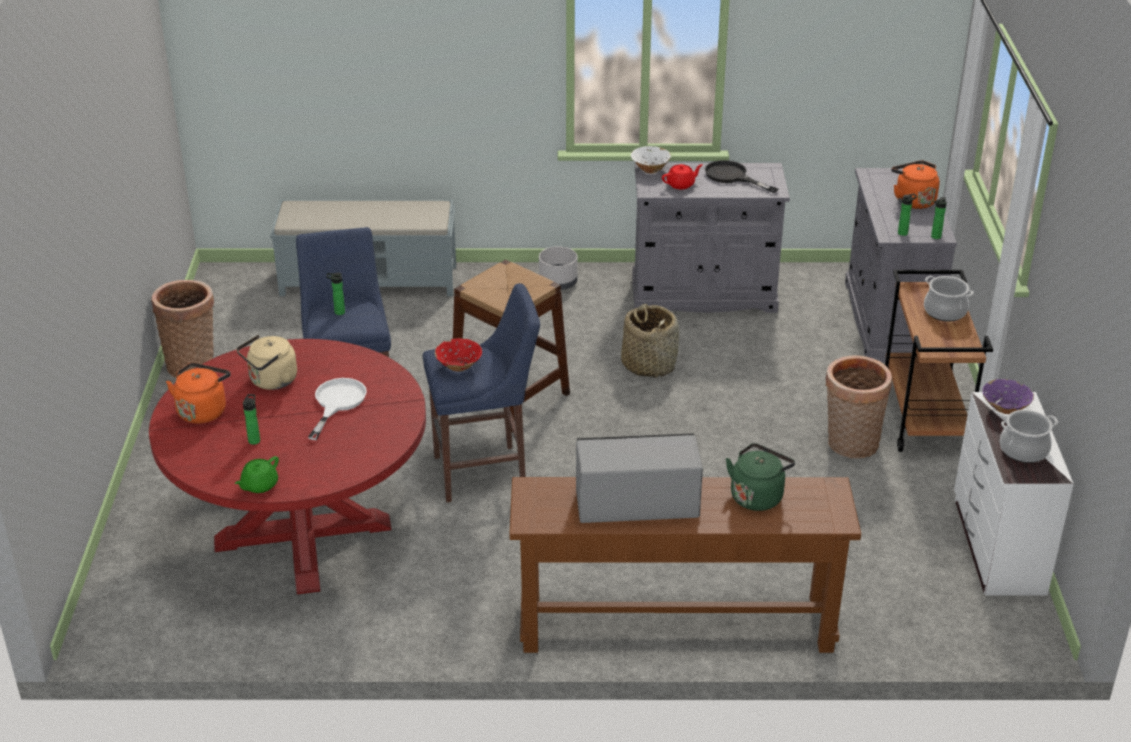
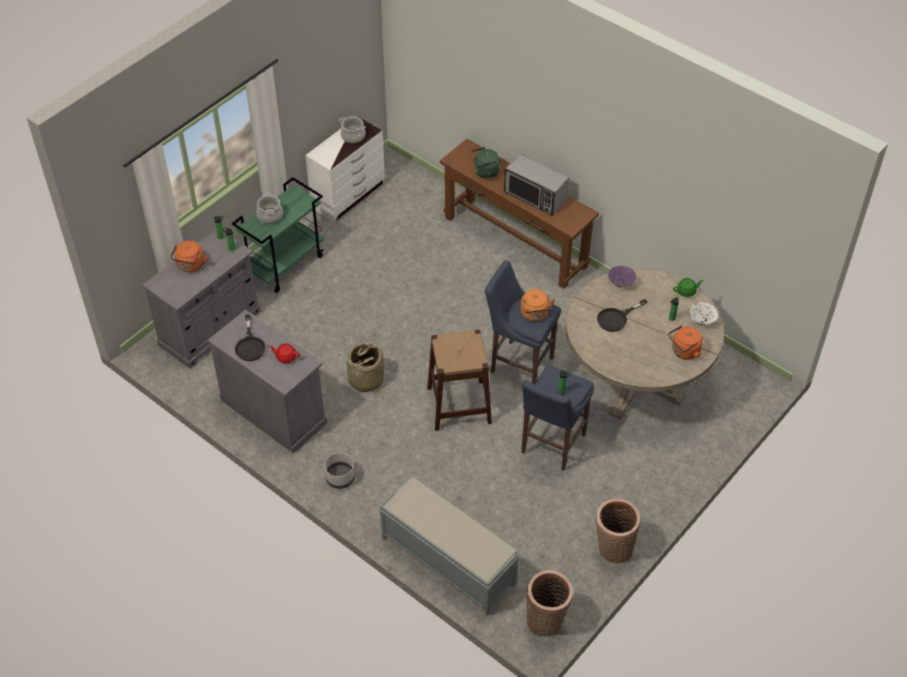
camera: 140 degrees left, 15 degrees up
red dining table [149,339,426,595] -> beige dining table [566,268,724,420]
beige kettle [236,335,297,390] -> none
white frying pan [308,378,367,440] -> black frying pan [597,299,647,332]
red bowl [435,338,482,371] -> orange kettle [520,289,555,321]
white bowl [631,146,671,174] -> white bowl moved to [689,302,718,325]
basket [826,355,892,458] -> basket moved to [526,570,573,637]
brown cart [885,270,993,452] -> green cart [232,177,324,293]
purple bowl [983,379,1034,414] -> purple bowl moved to [608,266,637,287]

